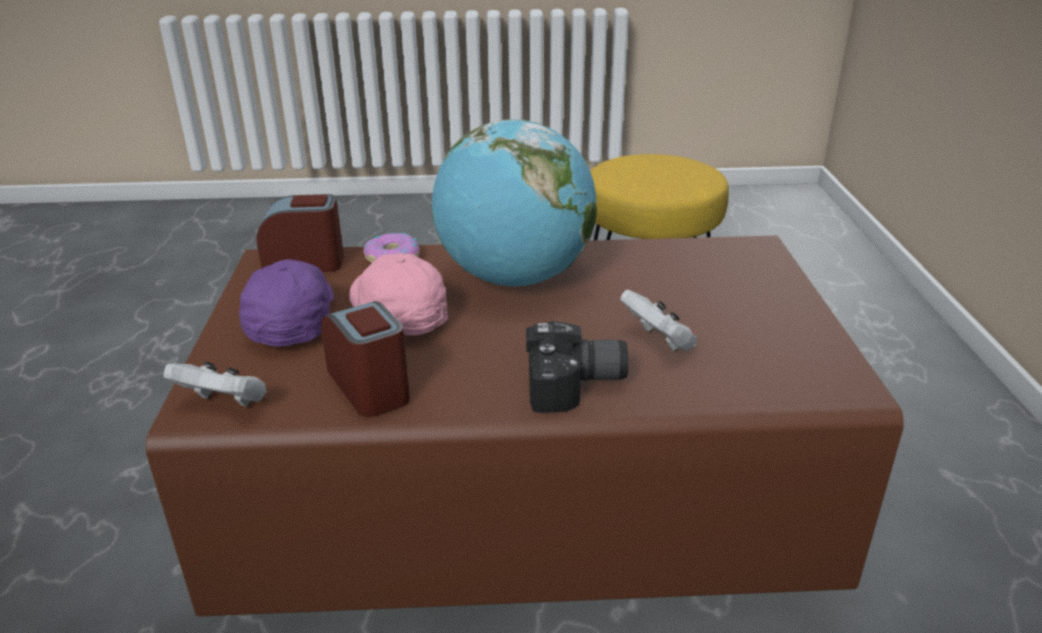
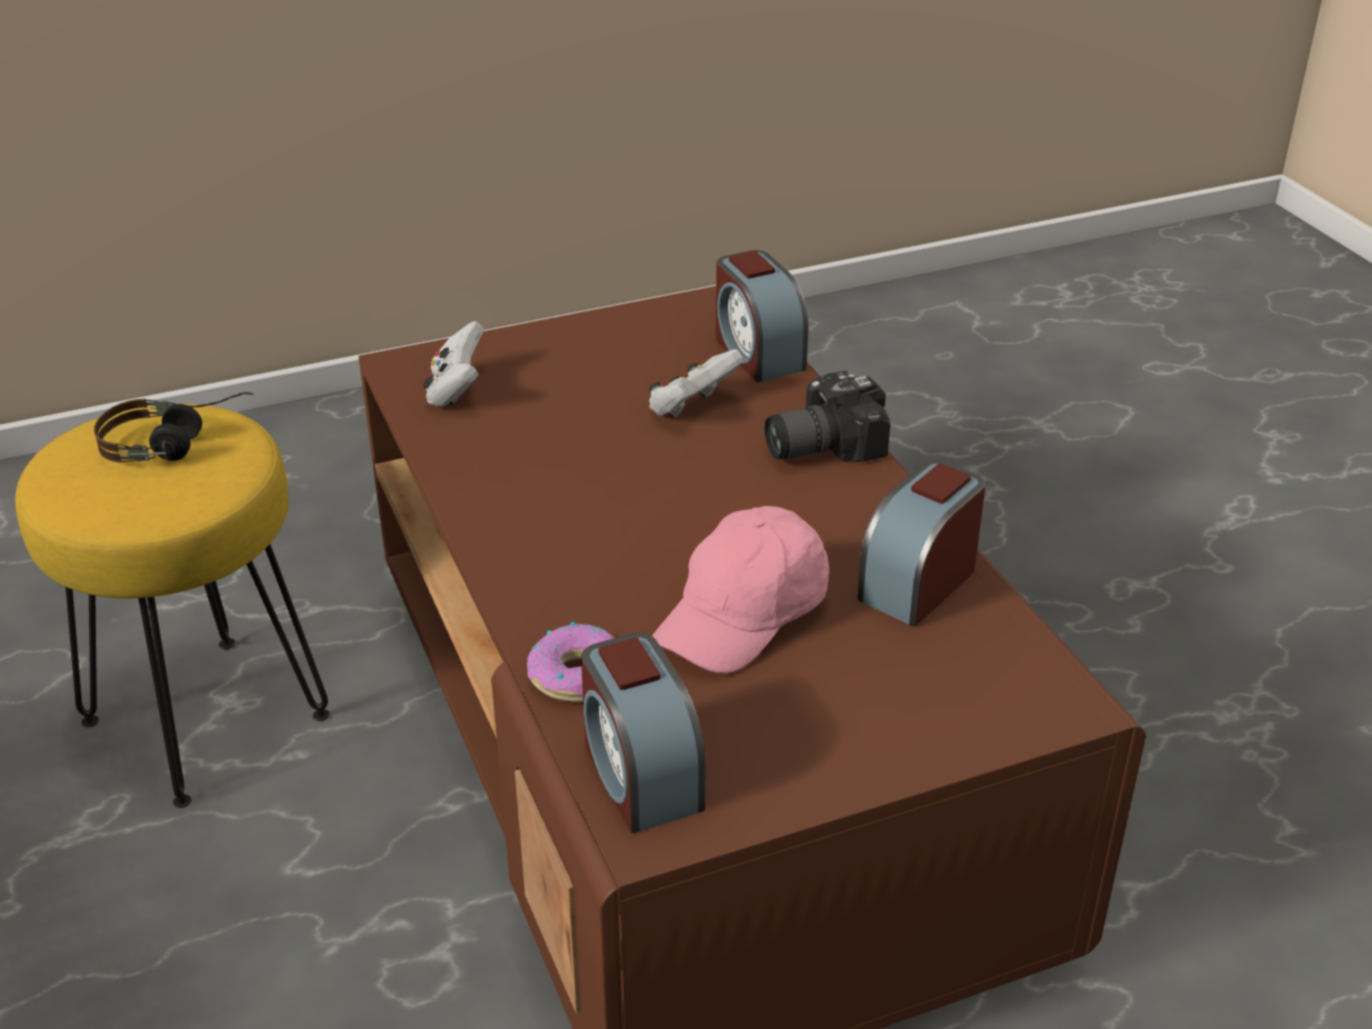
camera: 110 degrees left, 5 degrees up
white game controller [163,362,267,407] -> white game controller moved to [423,321,484,407]
purple cap [239,259,334,346] -> none
globe [432,120,597,286] -> none
camera [526,321,628,413] -> camera turned 90 degrees counterclockwise [765,371,890,462]
none -> headphones [94,392,254,463]
none -> alarm clock [716,250,808,382]

